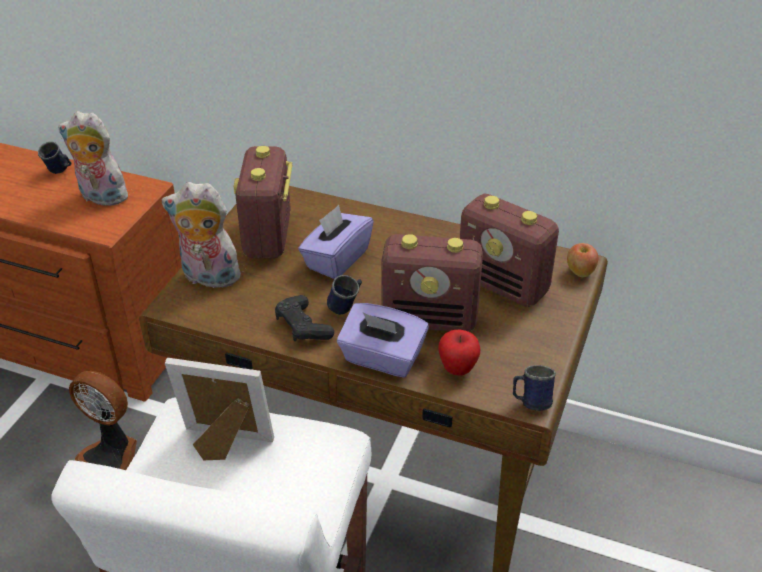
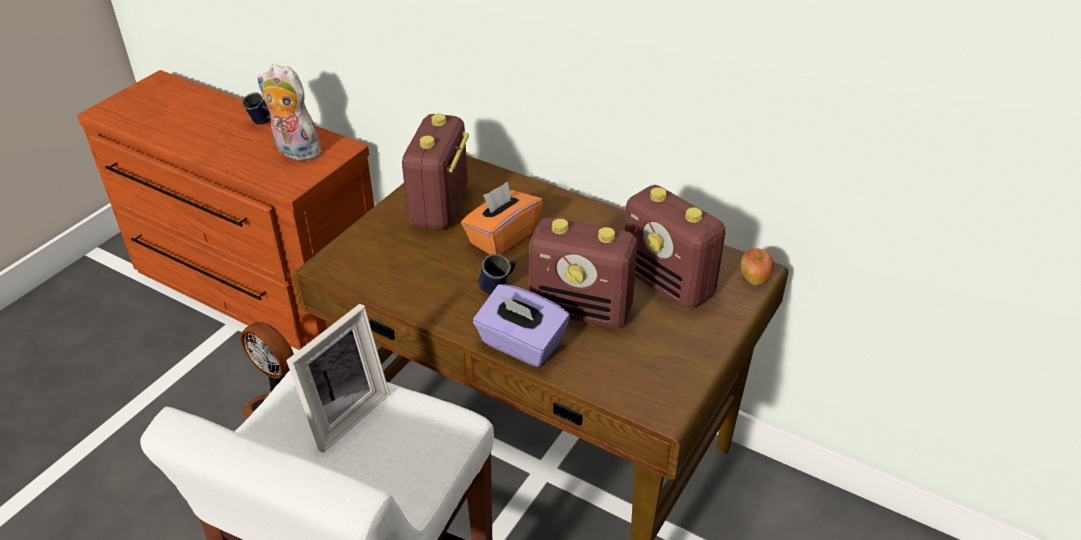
camera: 10 degrees right, 0 degrees up
plush toy [162,182,241,288] -> none
picture frame [165,358,274,461] -> picture frame turned 105 degrees clockwise [286,304,390,453]
black game controller [275,295,334,341] -> none
purple tissue box [298,205,374,279] -> orange tissue box [461,181,543,255]
apple [438,329,480,376] -> none
blue mug [513,365,556,411] -> none

